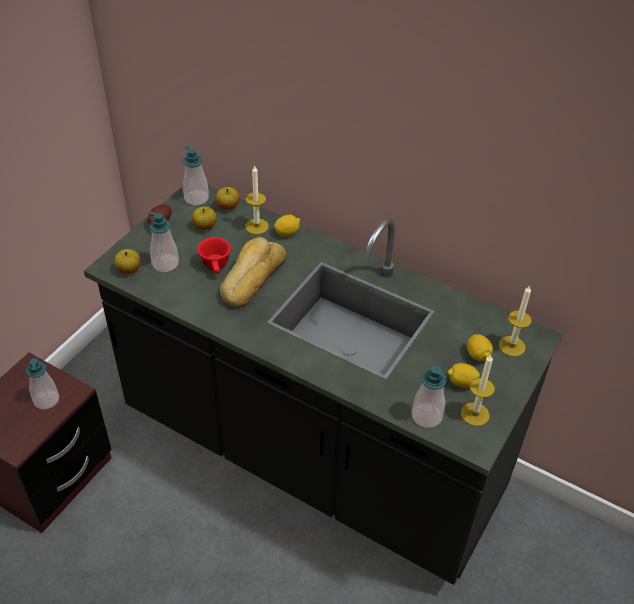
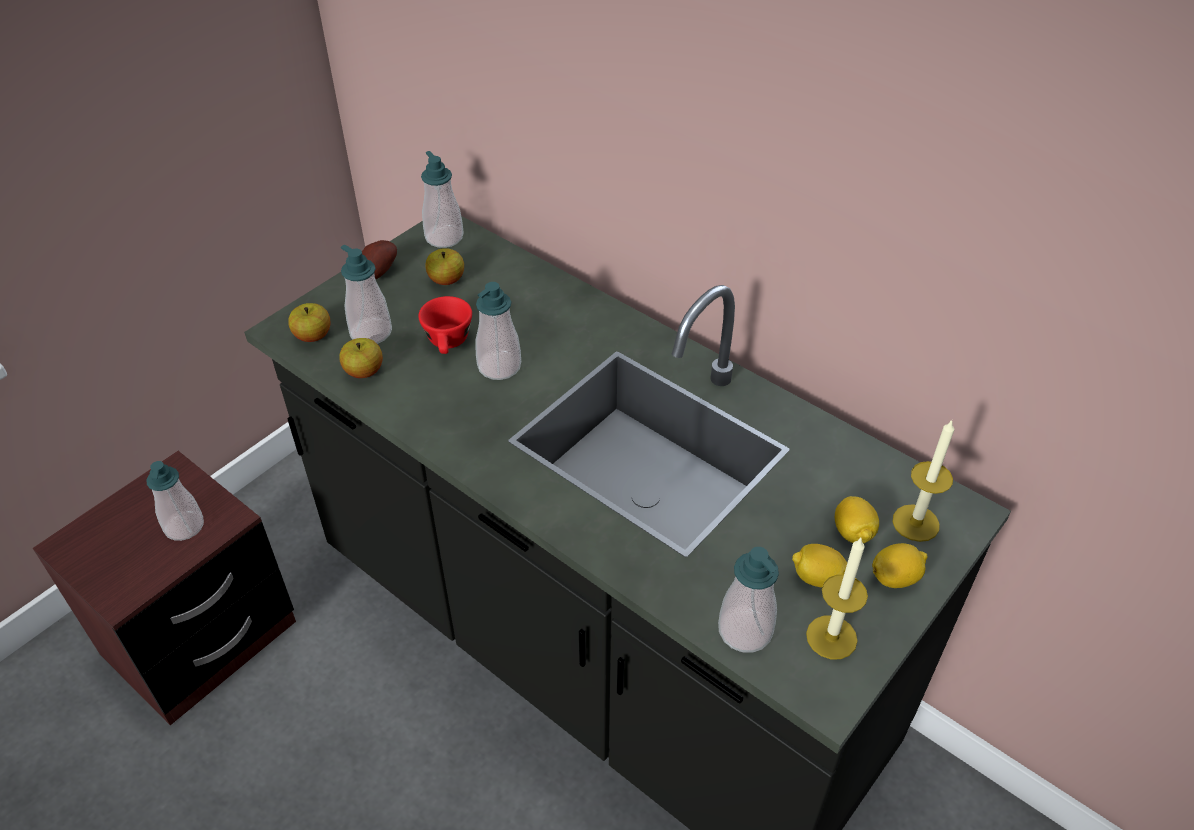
camera: 10 degrees right, 0 degrees up
apple [216,187,240,210] -> apple moved to [339,338,383,378]
bread [220,237,287,308] -> soap dispenser [475,282,521,380]
candle [245,165,269,234] -> none
lemon [274,215,300,237] -> lemon moved to [872,543,928,588]

